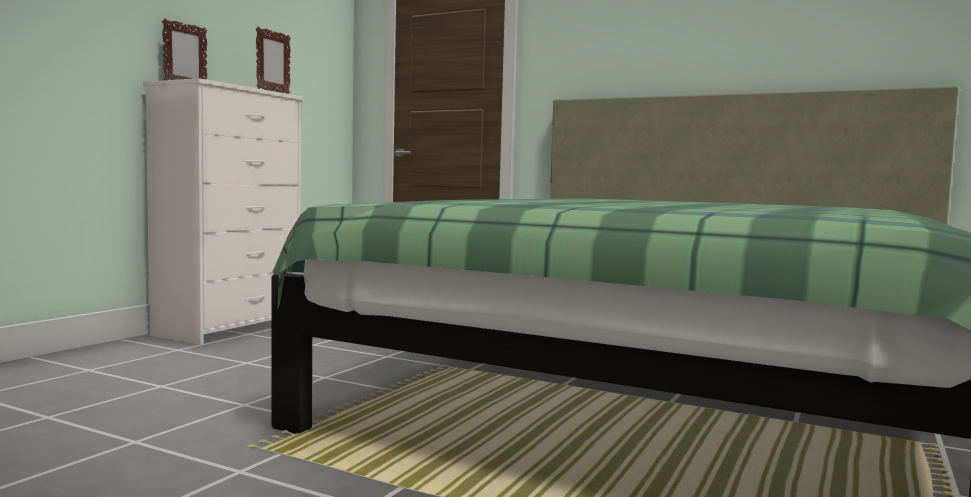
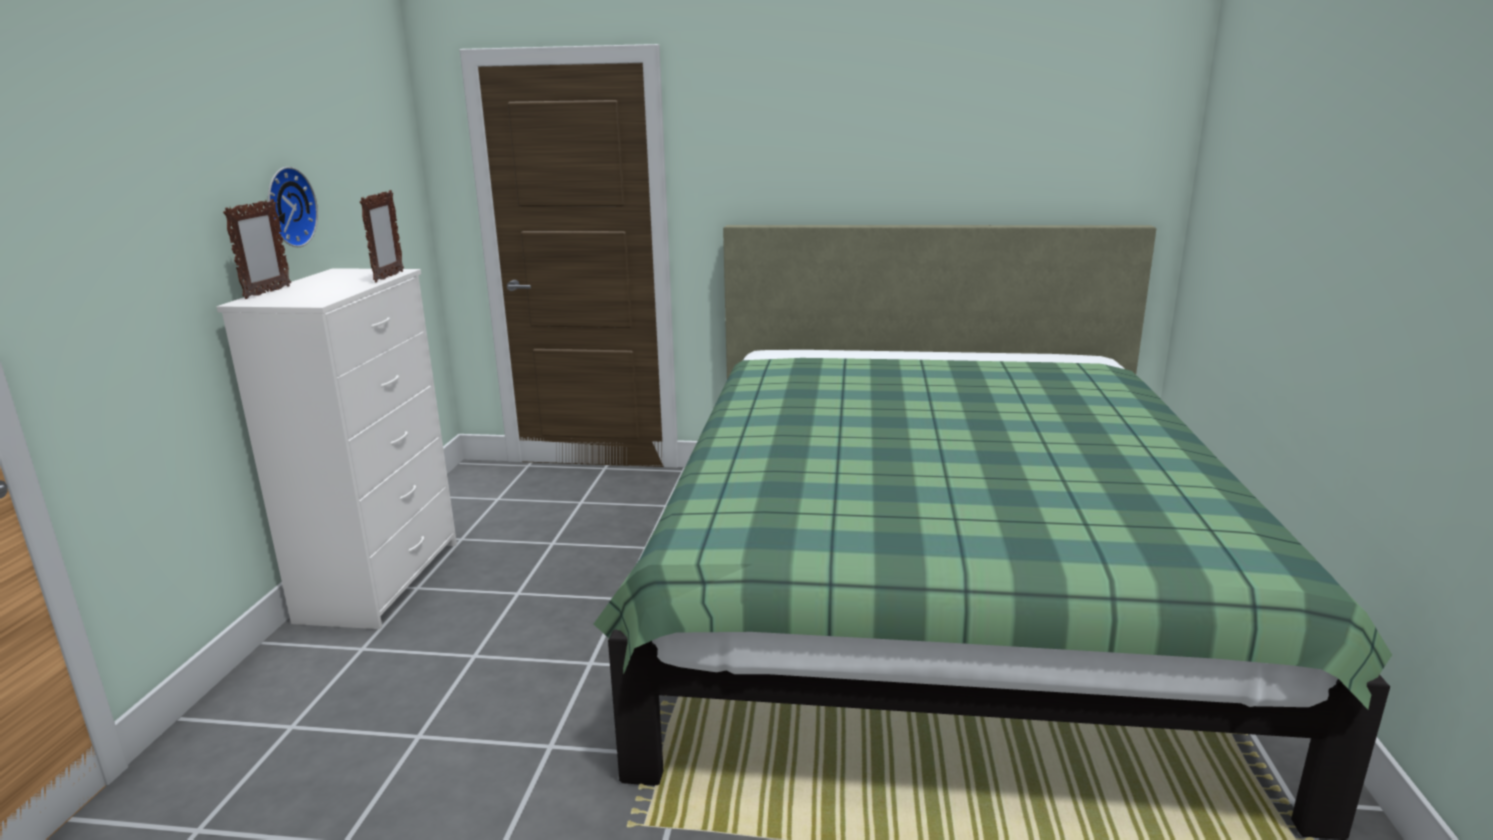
camera: 20 degrees left, 15 degrees up
none -> wall clock [268,167,318,247]

